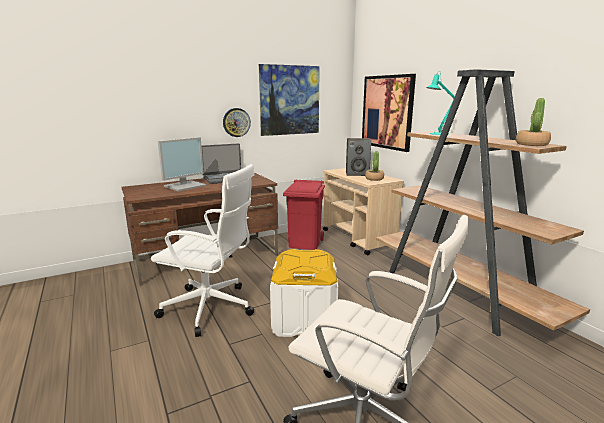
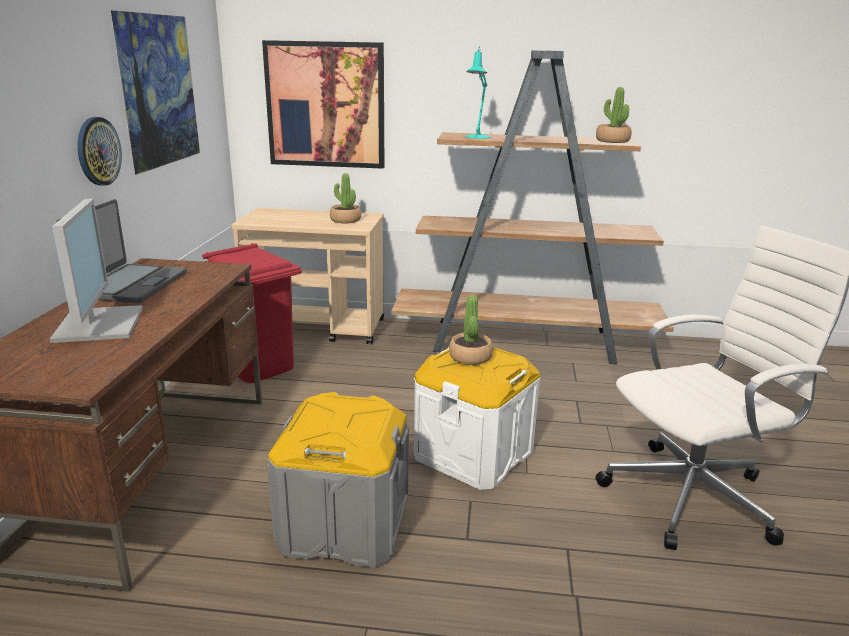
camera: 55 degrees left, 5 degrees up
white office chair [151,164,255,337] -> grey storage box [267,392,409,568]
speaker [346,138,371,176] -> none
none -> potted plant [449,295,493,365]

